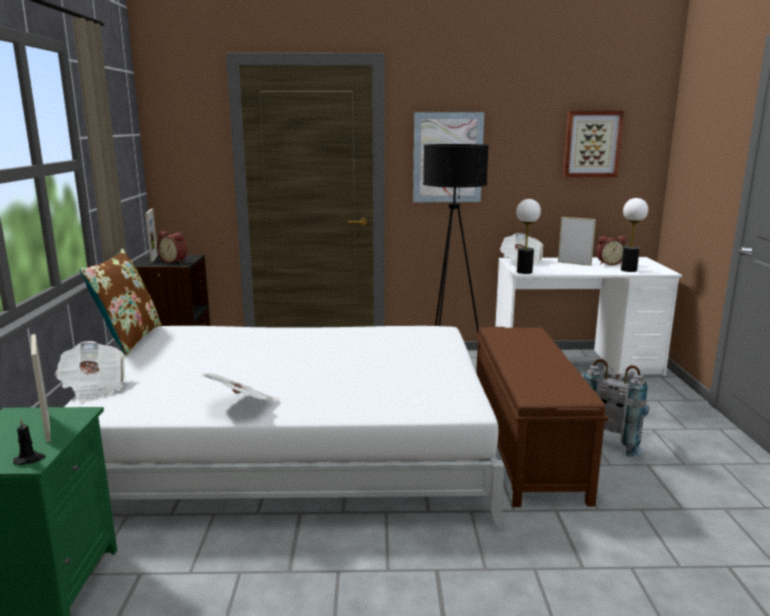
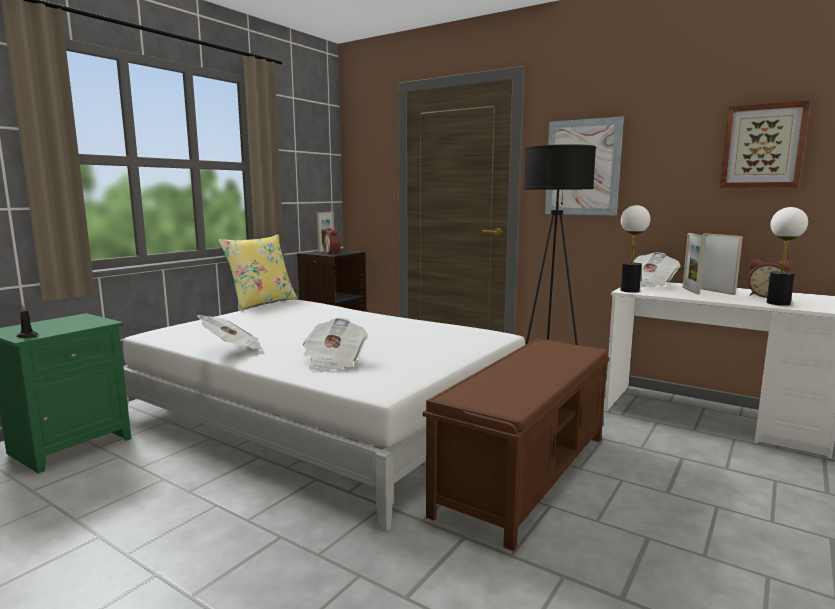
camera: 35 degrees right, 5 degrees down
picture frame [31,334,51,442] -> picture frame moved to [683,233,706,295]
newspaper [55,341,125,402] -> newspaper moved to [303,318,368,373]
brown pillow [80,249,162,356] -> yellow pillow [218,234,297,311]
grey backpack [584,359,649,457] -> none

